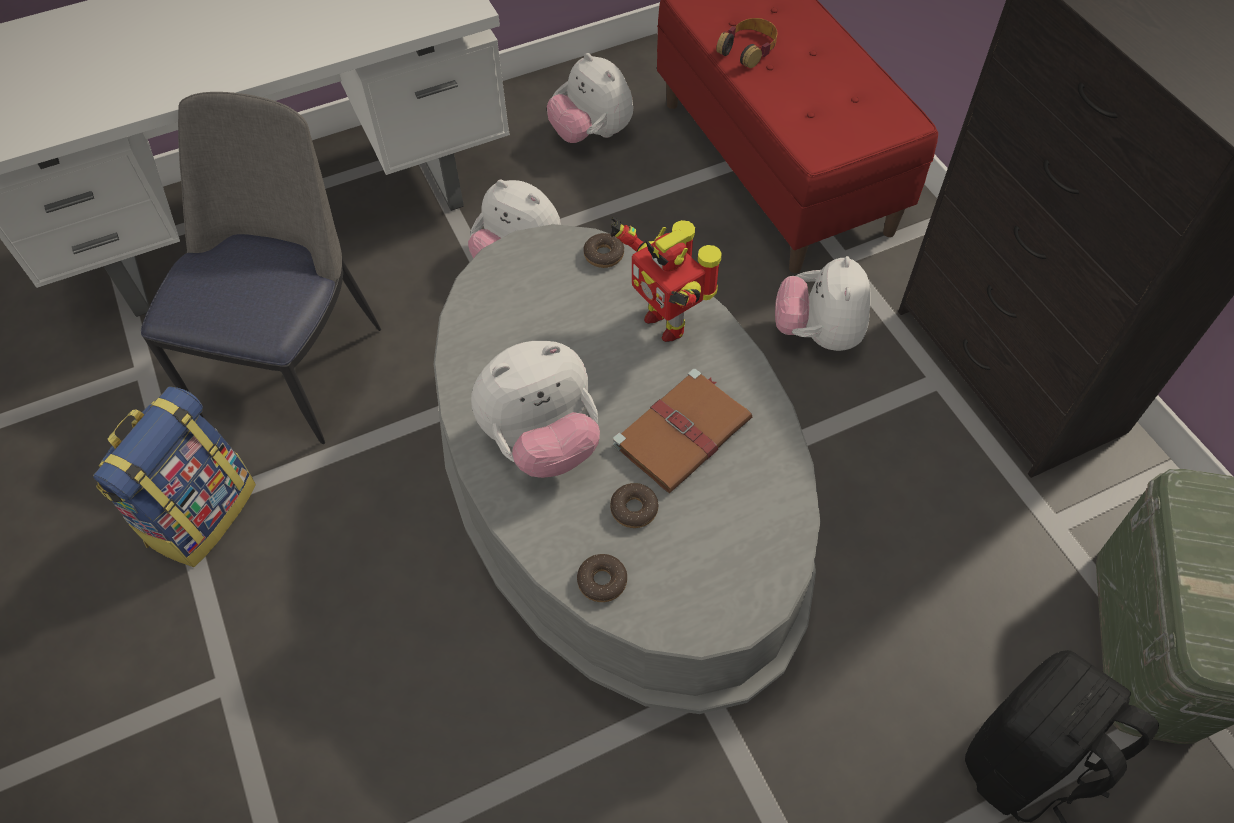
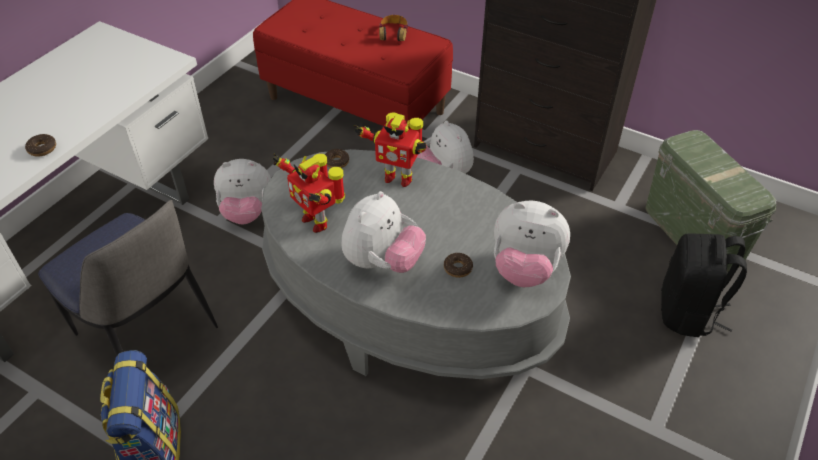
camera: 35 degrees left, 10 degrees down
chair [141,92,381,444] -> chair turned 150 degrees clockwise [38,200,218,356]
plush toy [547,53,633,143] -> plush toy moved to [494,201,570,287]
donut [577,554,627,602] -> donut moved to [25,134,56,156]
brown book [613,369,752,493] -> none
headphones [716,18,778,68] -> headphones moved to [379,15,408,41]
none -> toy robot [273,153,345,233]

